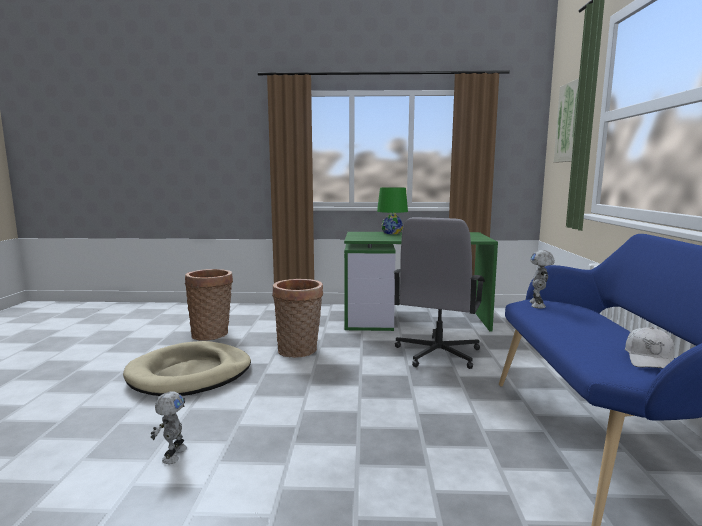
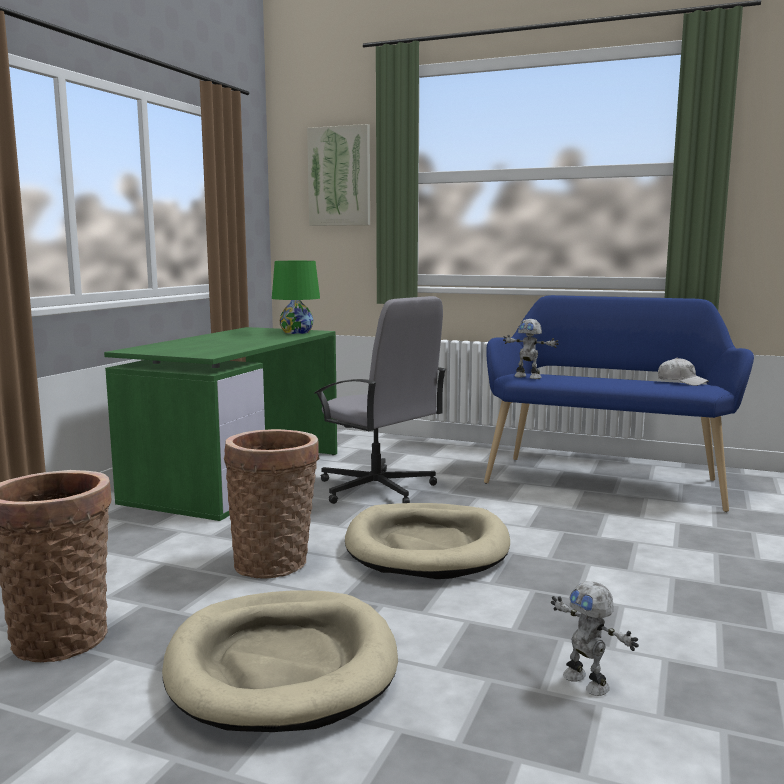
camera: 70 degrees left, 0 degrees up
toy robot [151,391,187,464] -> toy robot turned 150 degrees counterclockwise [551,581,639,696]
green table lamp [377,187,408,234] -> green table lamp moved to [272,261,320,334]
none -> beige dog bed [345,503,510,579]

